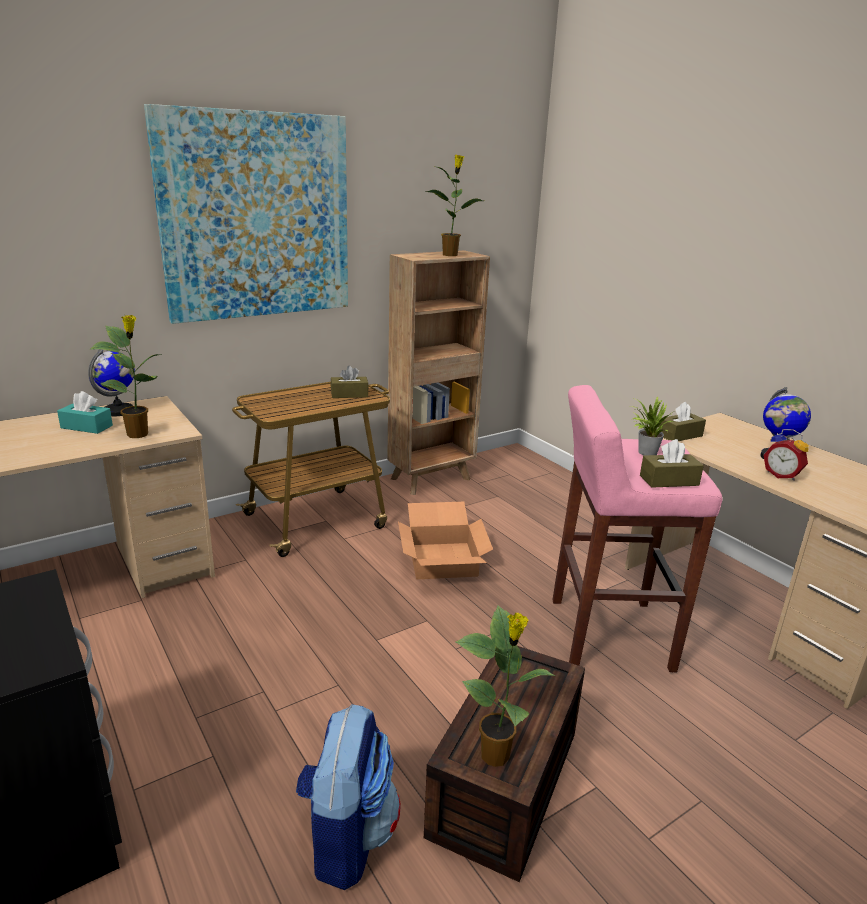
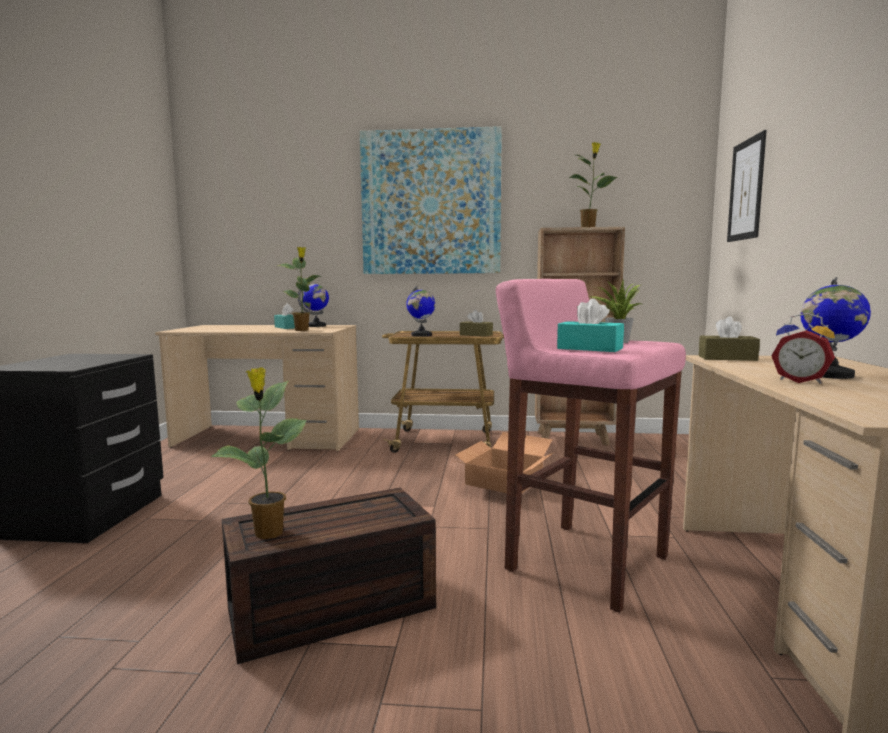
camera: 40 degrees right, 15 degrees down
backpack [296,704,401,890] -> none
brown tissue box [640,439,704,488] -> turquoise tissue box [557,298,624,352]
alarm clock [763,429,809,481] -> alarm clock turned 45 degrees counterclockwise [771,313,835,384]
none -> globe [406,286,435,337]
none -> picture [727,130,767,242]

